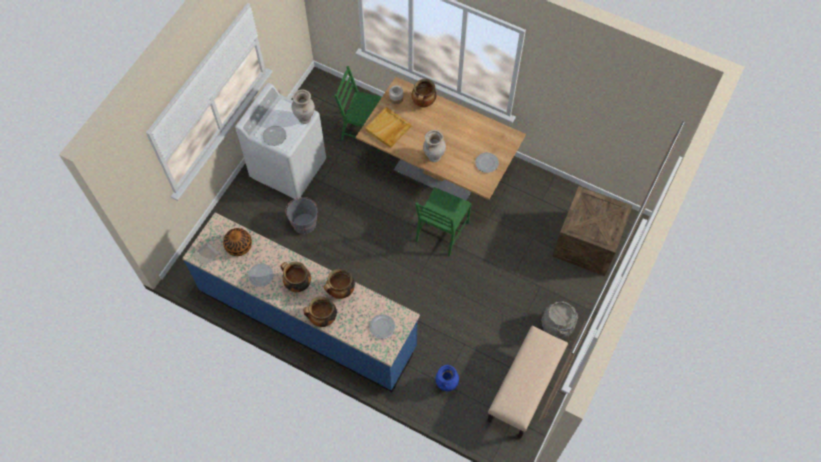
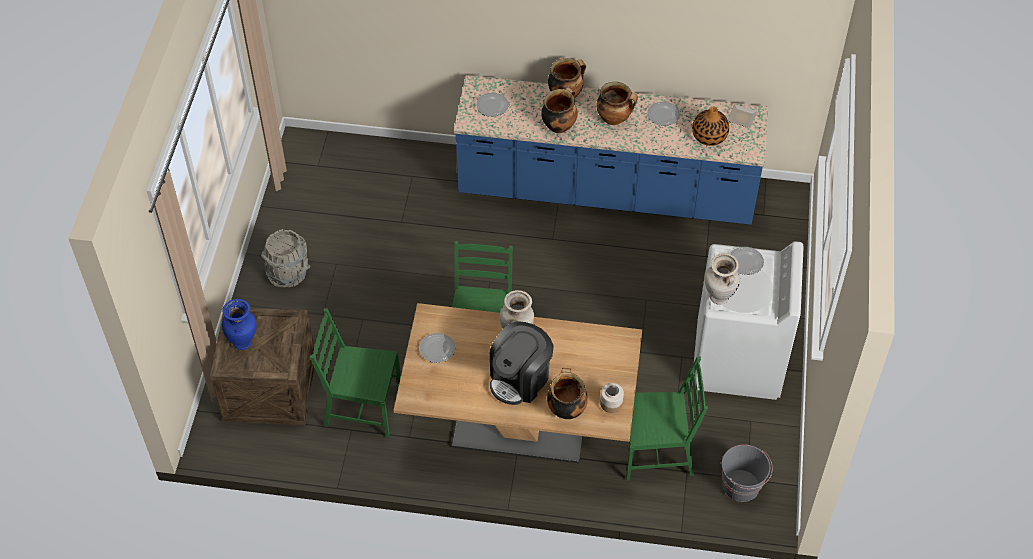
camera: 160 degrees right, 10 degrees down
grey bucket [286,197,317,234] -> grey bucket moved to [722,444,773,502]
beige tray [365,107,411,148] -> none
blue vase [436,365,459,391] -> blue vase moved to [222,299,257,350]
beige bench [487,326,568,439] -> none
none -> green chair [310,308,401,437]
none -> coffee machine [490,321,553,405]

